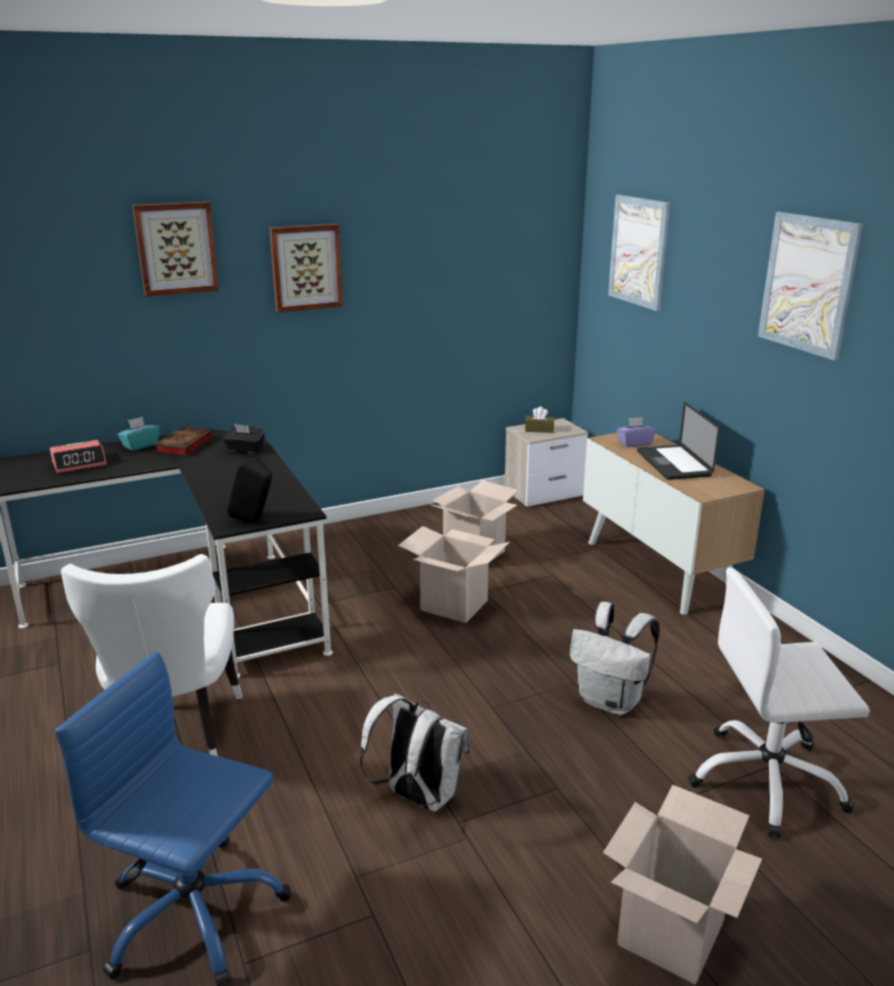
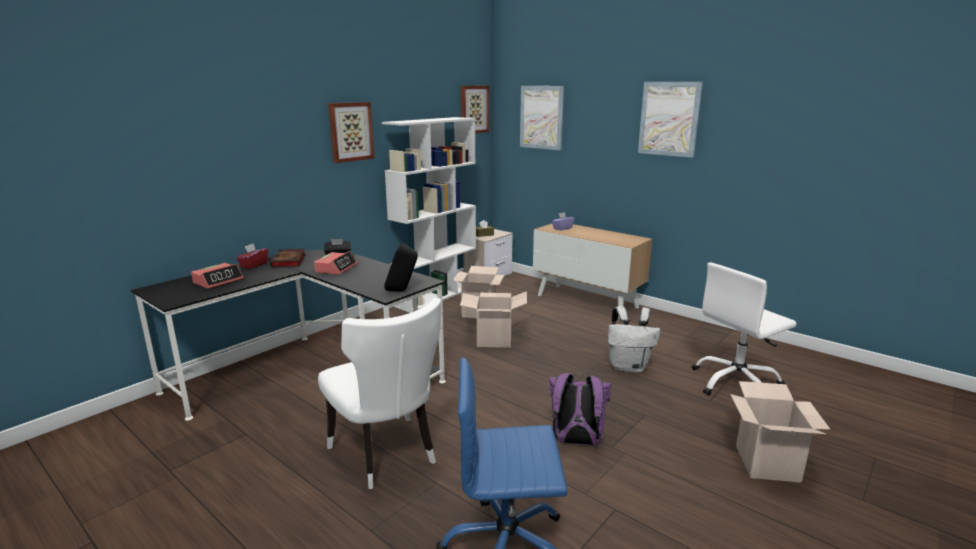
camera: 25 degrees left, 5 degrees down
turquoise tissue box [118,416,160,451] -> red tissue box [237,243,268,269]
picture [132,202,219,297] -> picture moved to [461,86,489,133]
white backpack [360,693,470,812] -> purple backpack [549,373,611,445]
laptop [637,402,720,480] -> none
none -> alarm clock [314,251,357,275]
none -> white bookcase [382,117,476,313]

